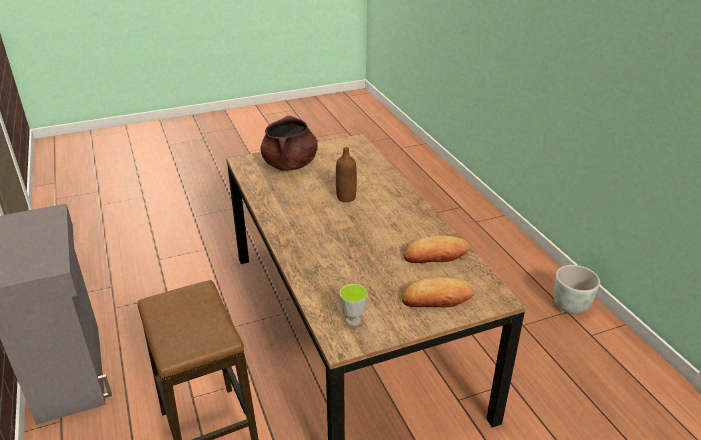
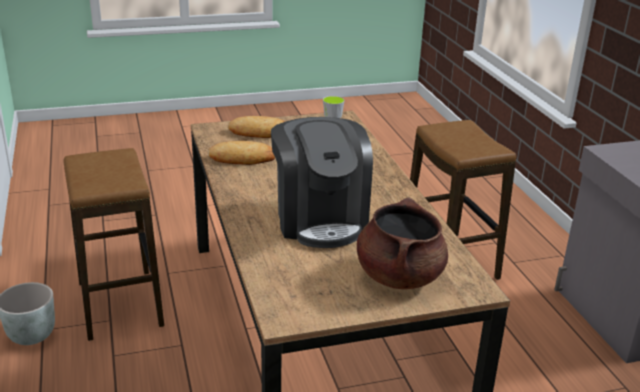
camera: 175 degrees left, 5 degrees down
brown bottle [336,147,357,202] -> coffee machine [271,117,373,248]
none -> stool [63,148,164,341]

